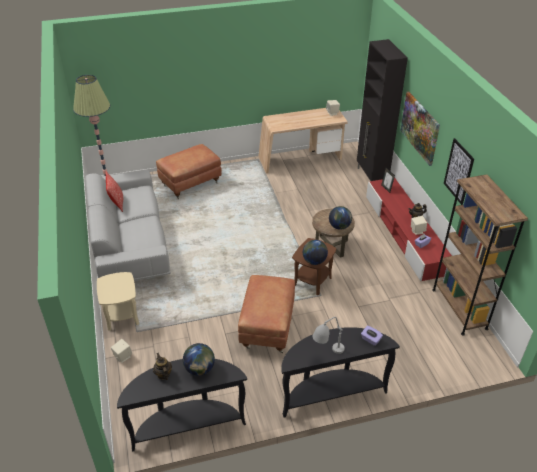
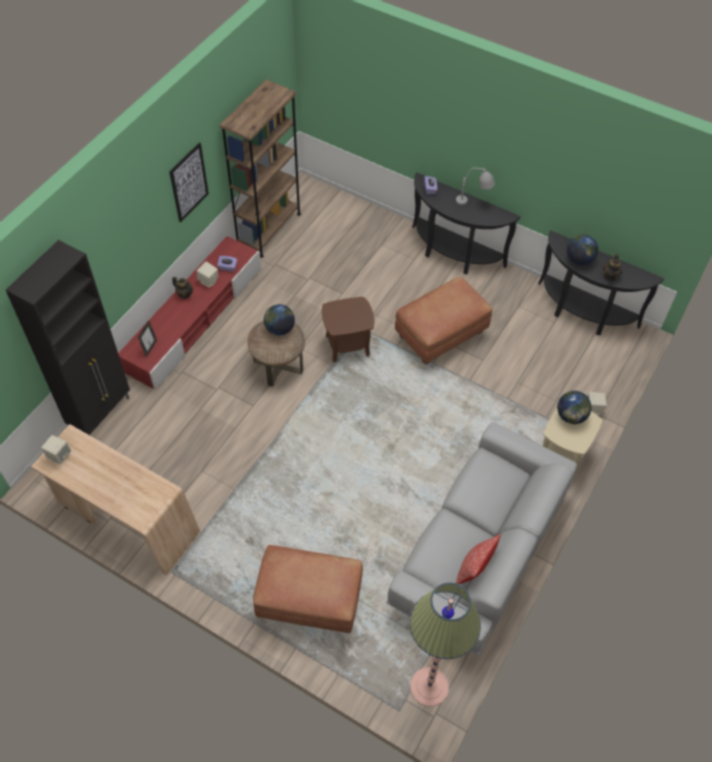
camera: 135 degrees left, 15 degrees up
globe [303,240,328,265] -> globe moved to [557,391,592,424]
picture [400,91,440,166] -> none

